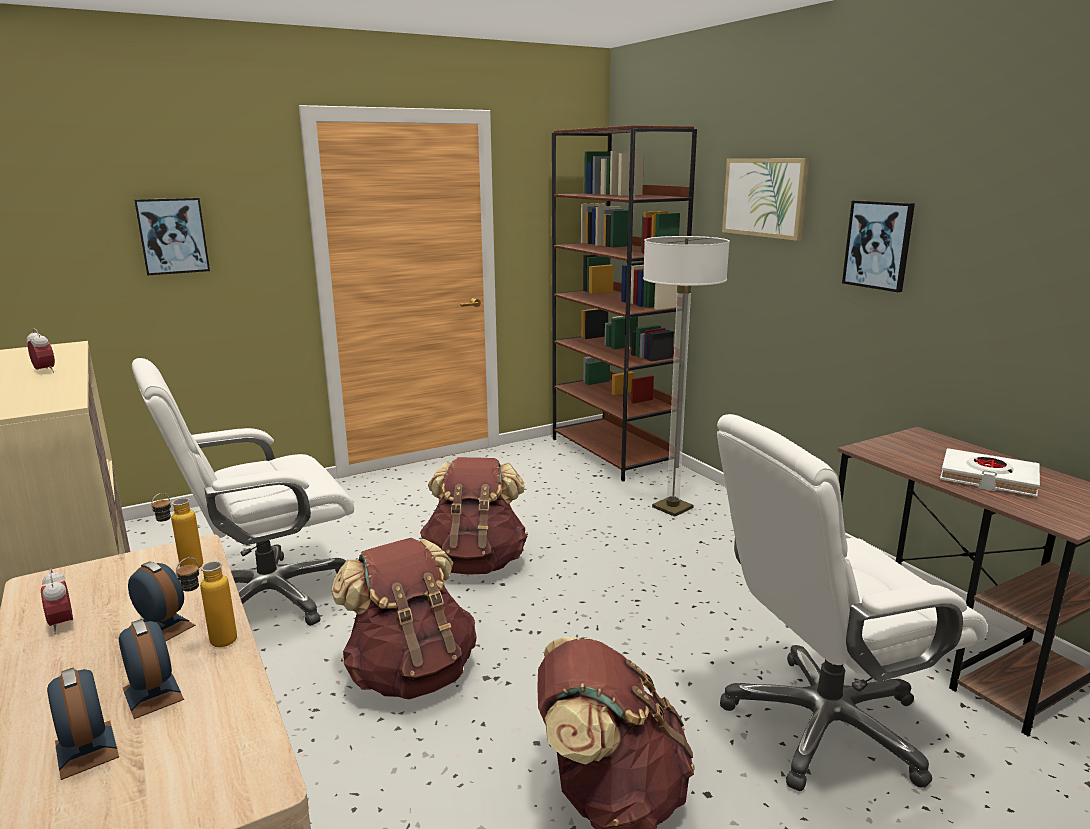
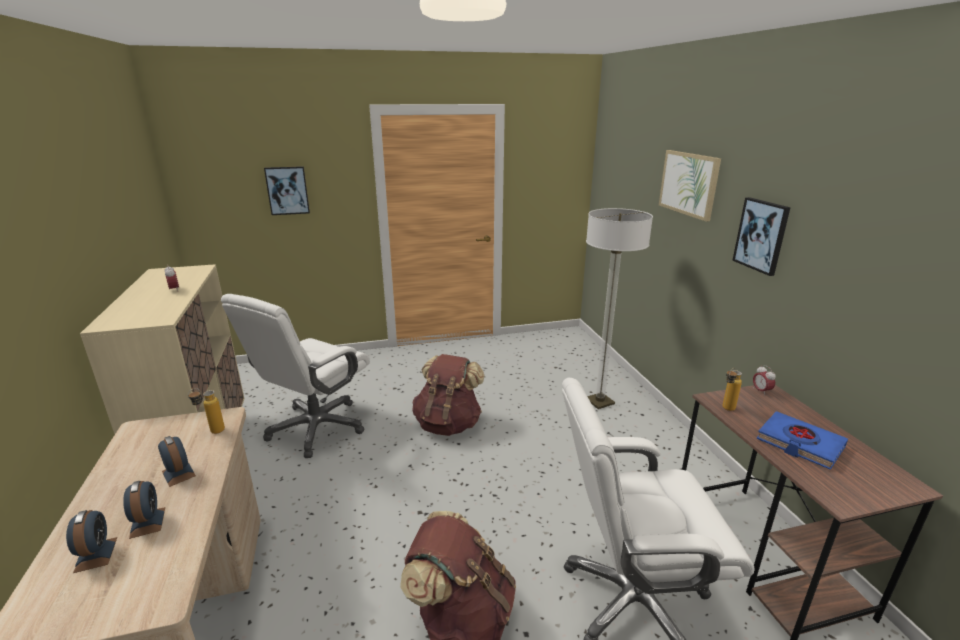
camera: 15 degrees right, 5 degrees up
alarm clock [41,569,73,634] -> alarm clock moved to [753,365,776,396]
white office chair [132,358,354,626] -> white office chair turned 45 degrees counterclockwise [221,294,370,458]
bottle [176,557,237,647] -> bottle moved to [722,368,742,411]
brown backpack [331,538,477,699] -> none
brown bookcase [552,125,697,481] -> none
white book [940,448,1040,497] -> blue book [756,411,848,470]

